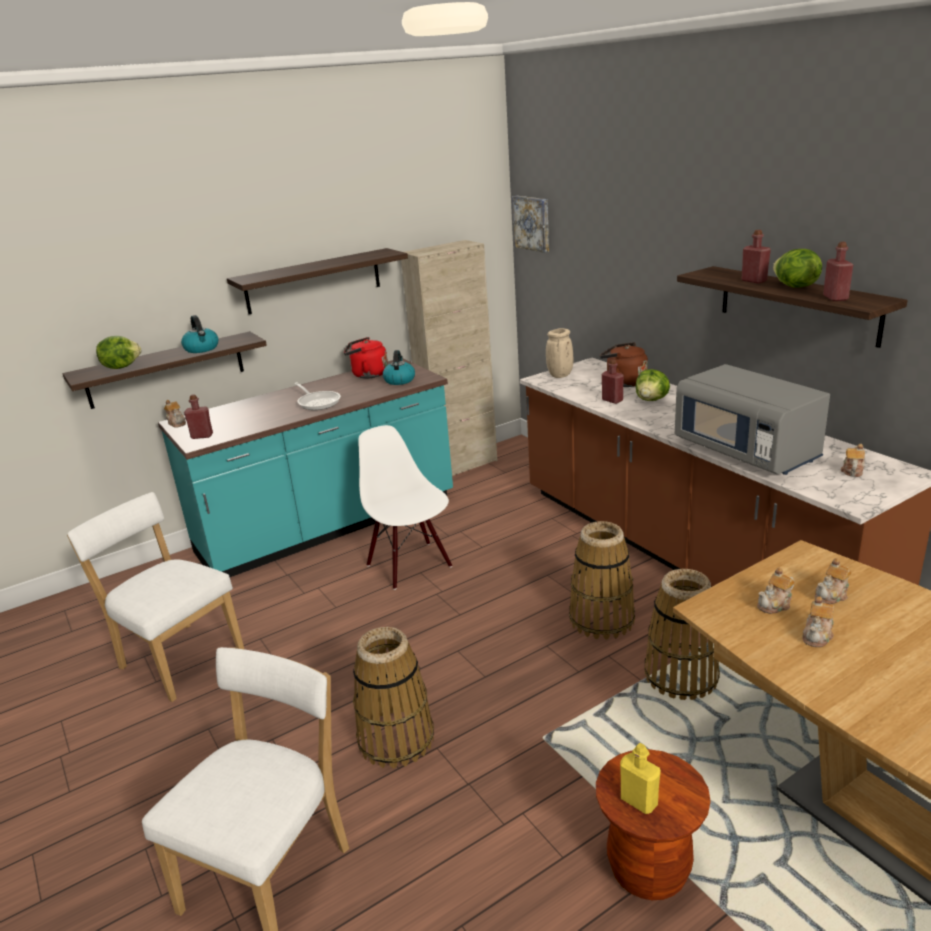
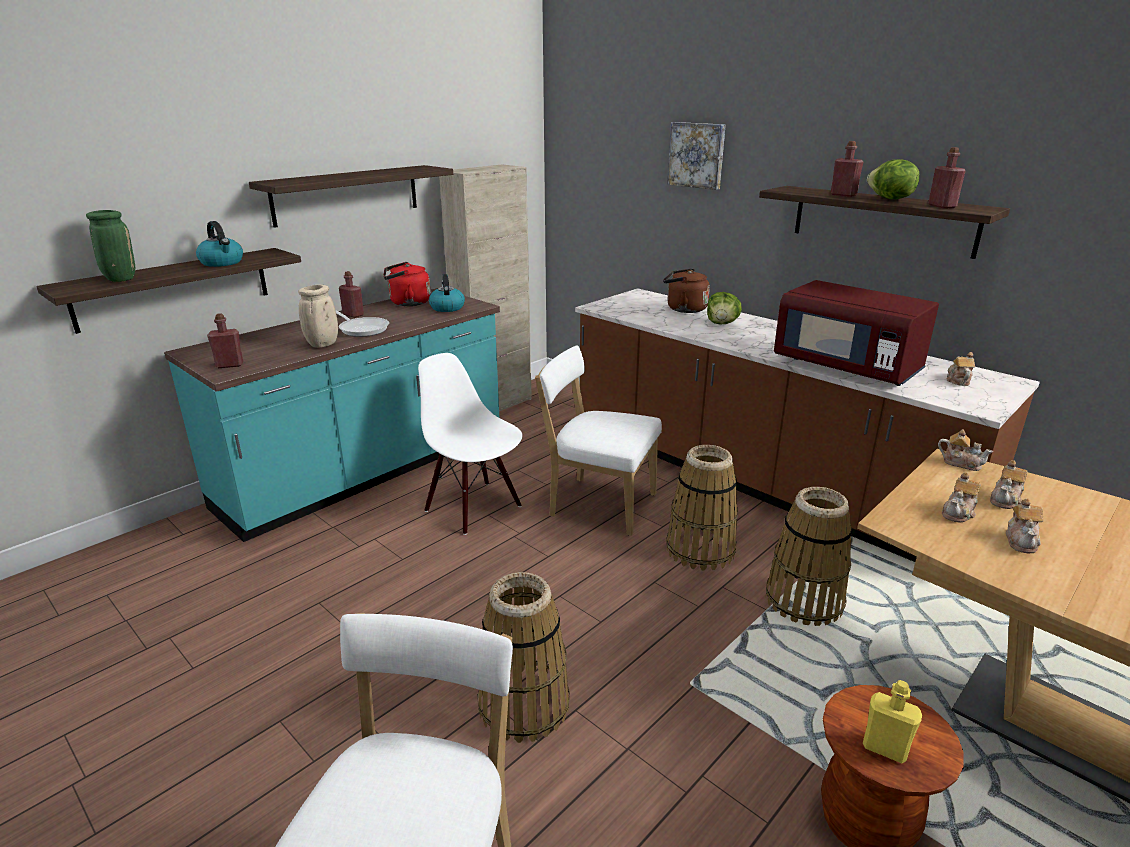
camera: 15 degrees left, 0 degrees up
white chair [67,492,244,702] -> white chair moved to [535,345,662,536]
lettuce [96,336,141,369] -> green vase [86,210,135,282]
teapot [164,400,186,428] -> teapot moved to [938,429,993,471]
picture [512,196,549,253] -> picture moved to [667,122,726,190]
beige vase [546,328,573,378] -> beige vase moved to [298,284,338,348]
red bottle [602,359,624,404] -> red bottle moved to [339,271,364,318]
grey microwave [675,364,830,475] -> red microwave [774,280,939,386]

